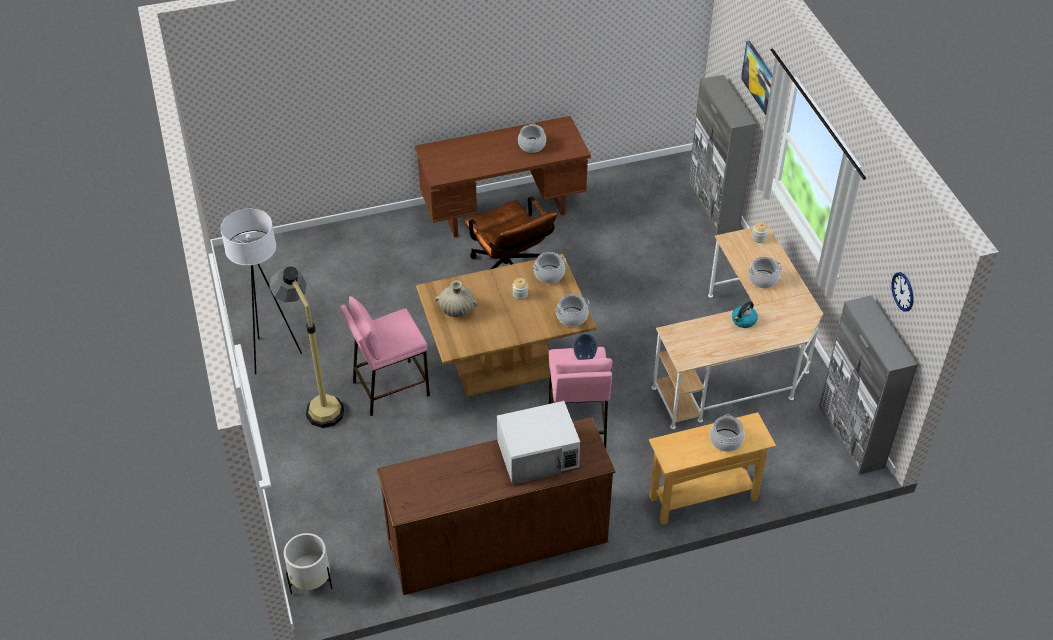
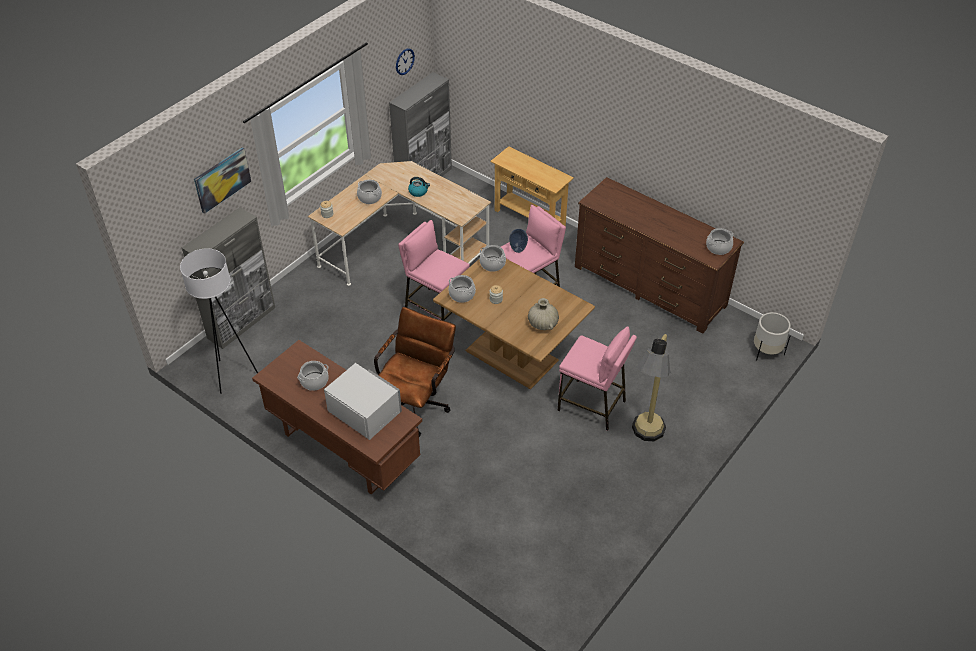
camera: 125 degrees left, 0 degrees up
white floor lamp [220,209,302,375] -> white floor lamp moved to [180,249,258,394]
white microwave [497,401,580,485] -> white microwave moved to [324,363,402,440]
cooking pot [709,414,745,452] -> cooking pot moved to [706,228,733,255]
none -> pink stool [398,220,470,321]

